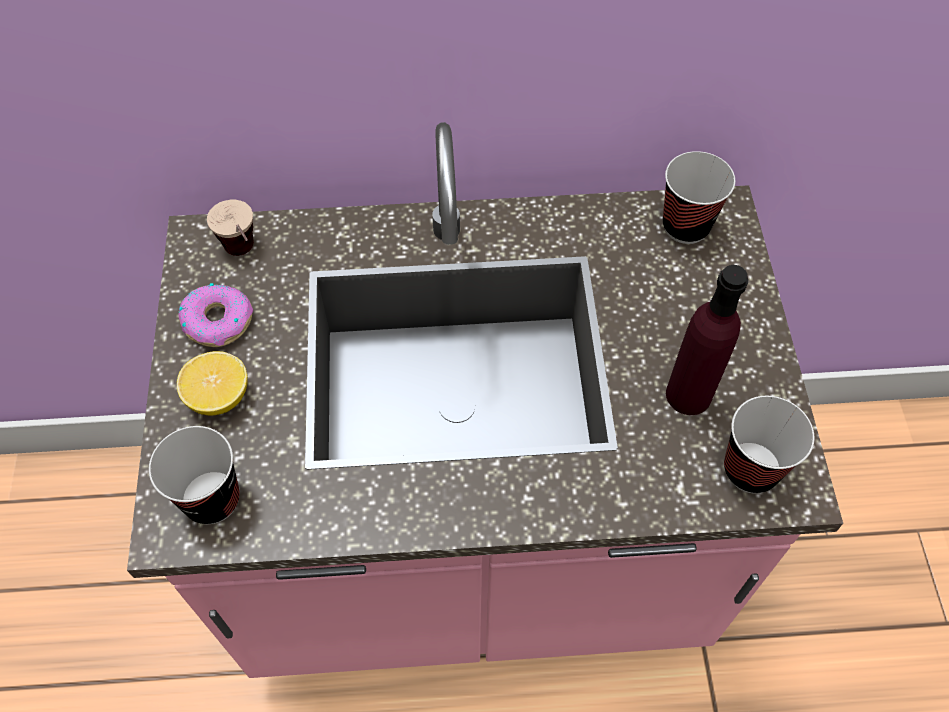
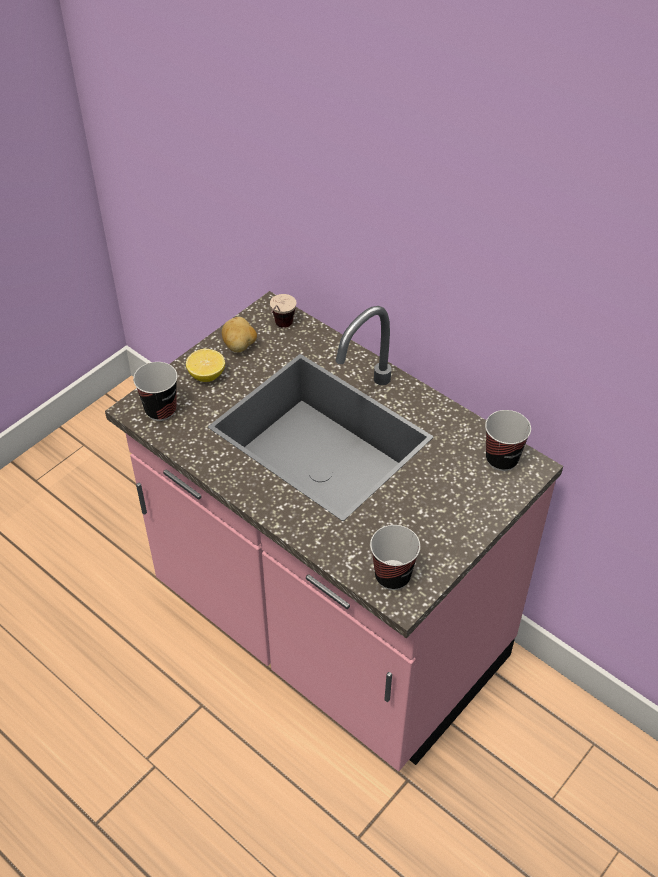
camera: 45 degrees right, 10 degrees down
donut [178,283,253,347] -> potato [222,317,257,352]
purple bottle [666,265,748,415] -> none

